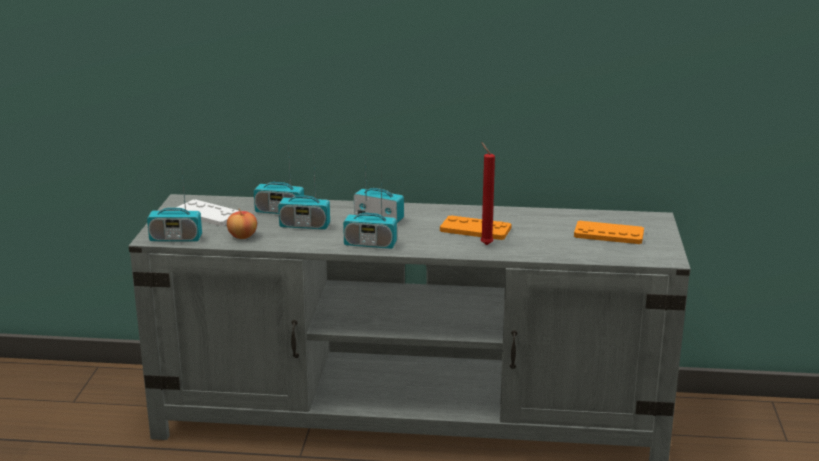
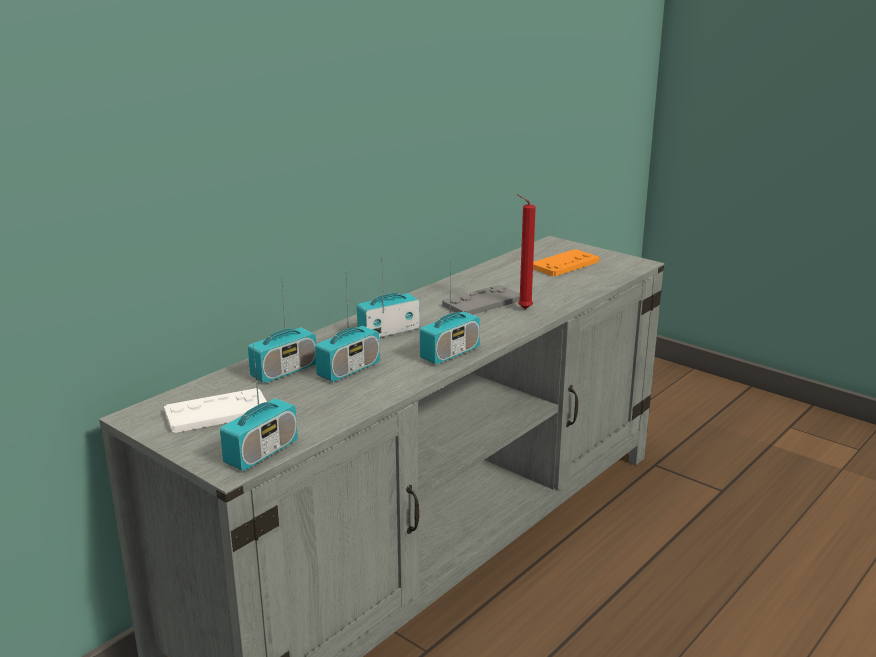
camera: 55 degrees left, 0 degrees up
apple [227,209,257,239] -> none
orange game controller [440,215,511,240] -> grey game controller [442,285,520,315]

